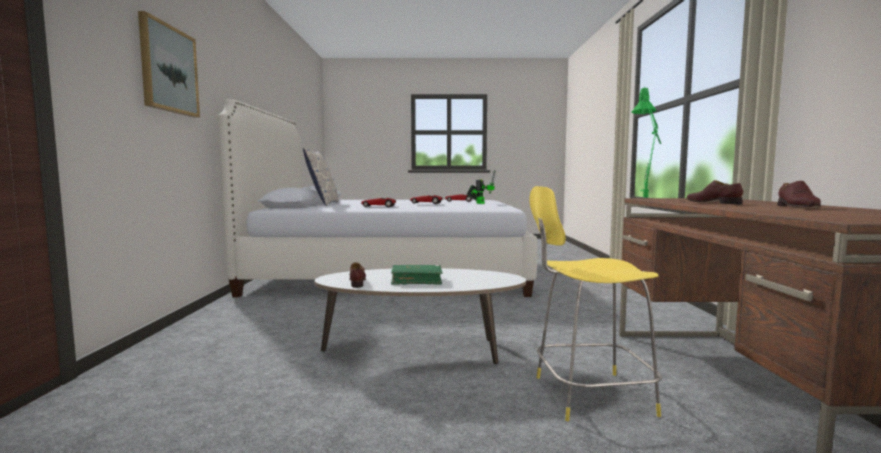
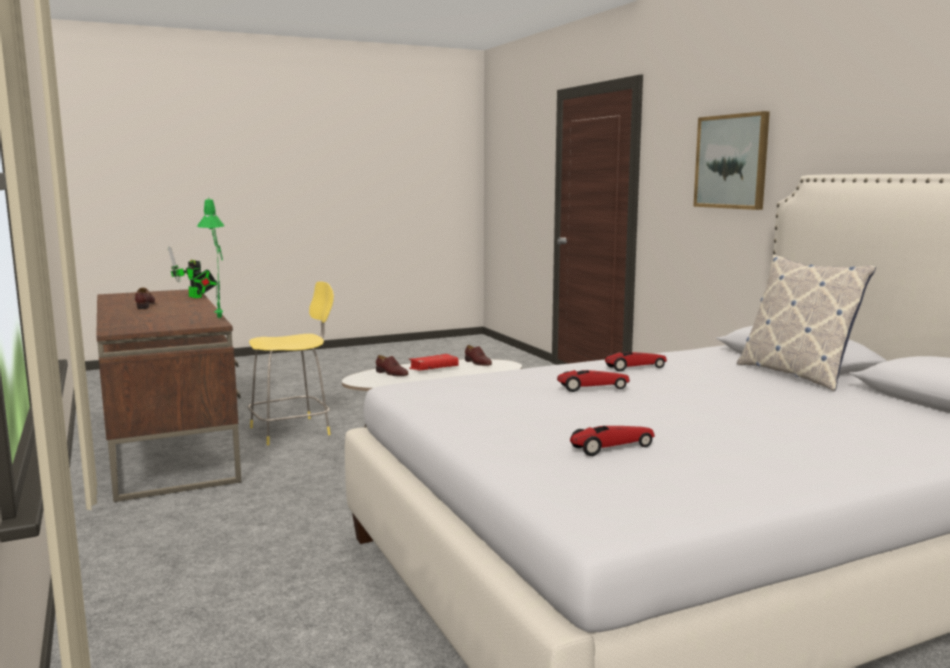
camera: 155 degrees right, 5 degrees up
green book [391,265,443,285] -> red book [408,354,459,371]
toy robot [466,170,496,204] -> toy robot moved to [168,246,218,298]
brown shoe [686,180,743,205] -> brown shoe moved to [376,355,409,376]

